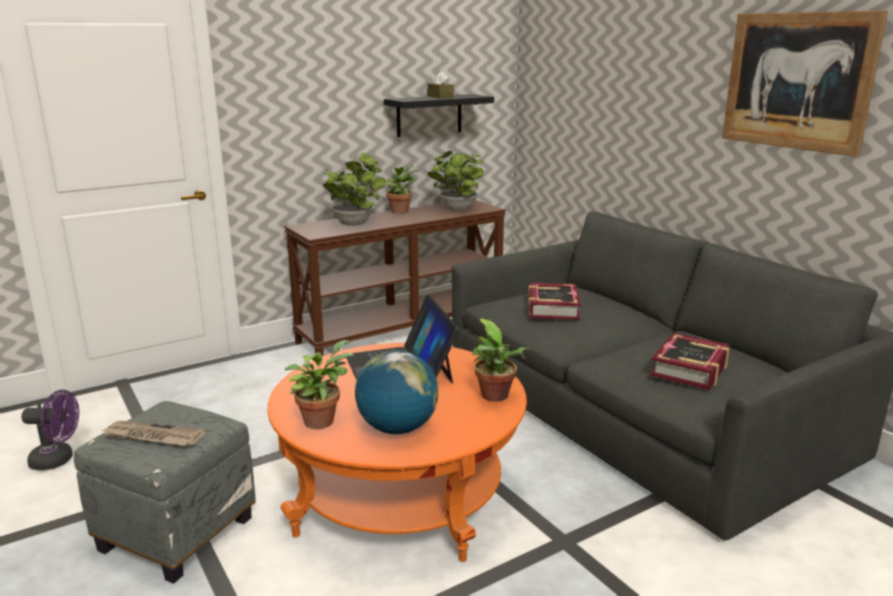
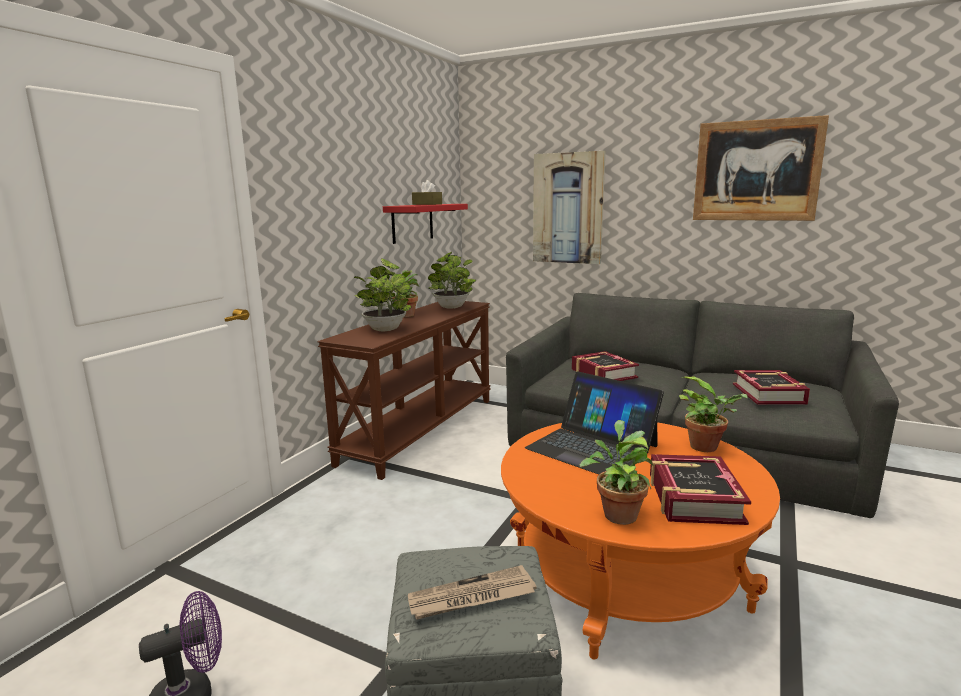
camera: 30 degrees left, 5 degrees down
globe [355,350,438,434] -> book [650,454,751,525]
black shelf [384,94,494,137] -> red shelf [383,204,468,244]
none -> picture [533,151,606,264]

